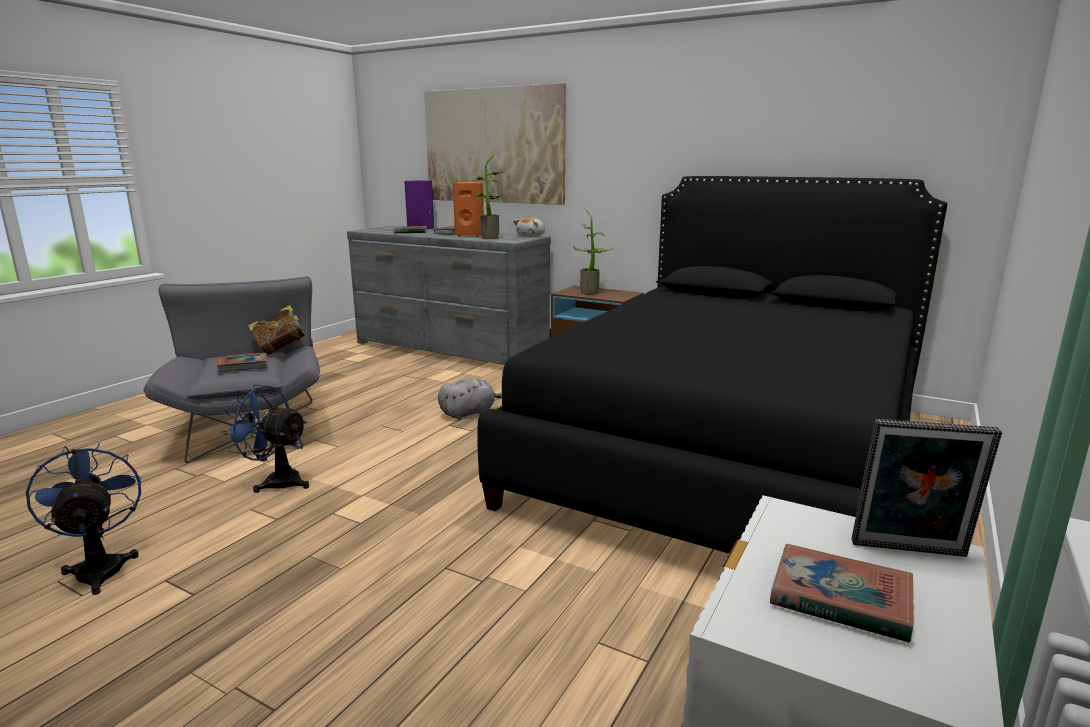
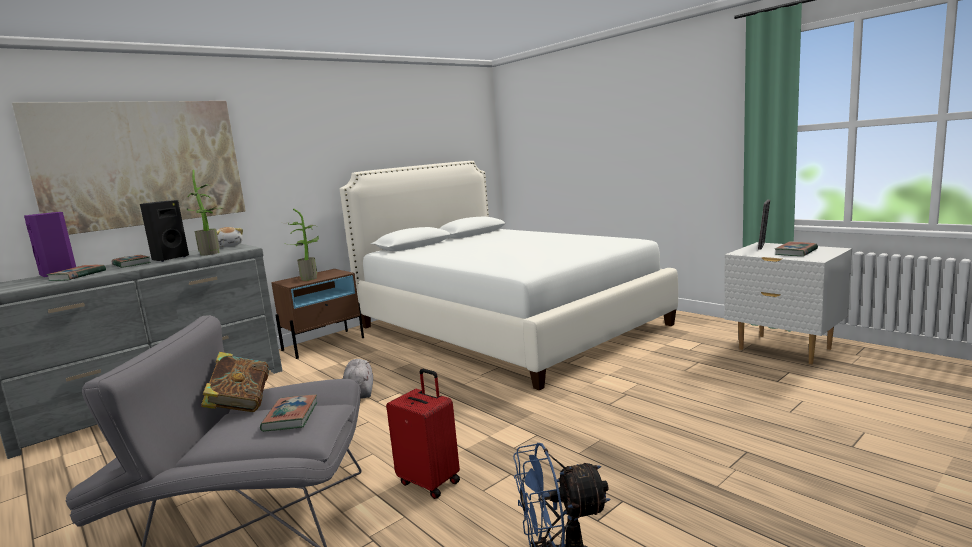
camera: 70 degrees left, 5 degrees down
blue fan [221,384,309,493] -> red suitcase [386,369,460,499]
orange speaker [453,182,484,237] -> black speaker [140,200,189,262]
black bed [477,176,947,553] -> white bed [340,161,678,390]

